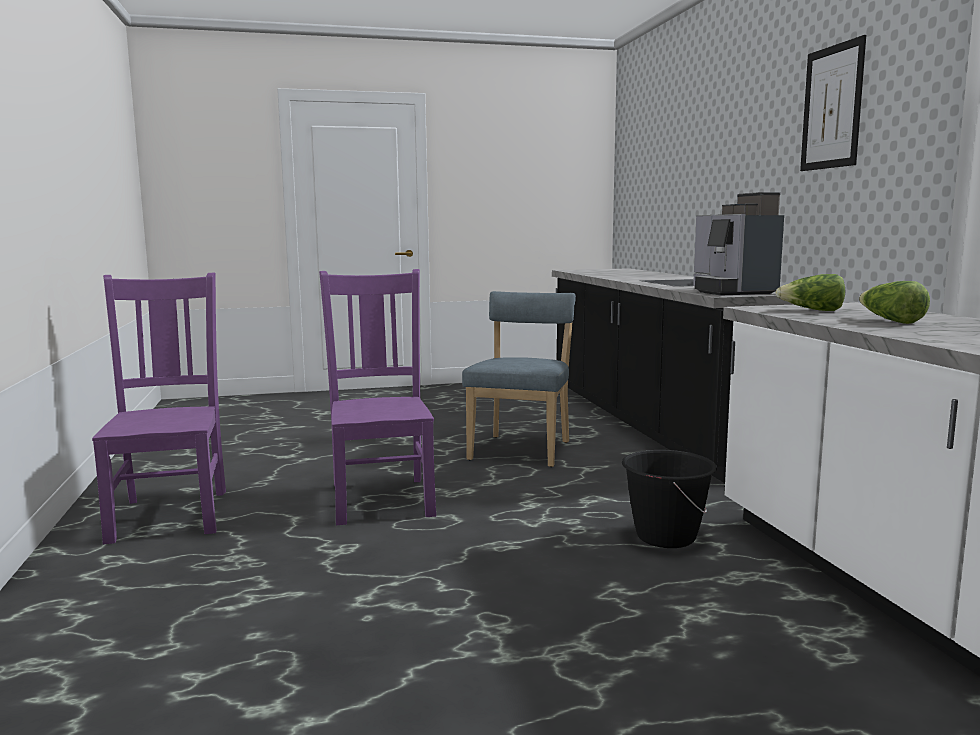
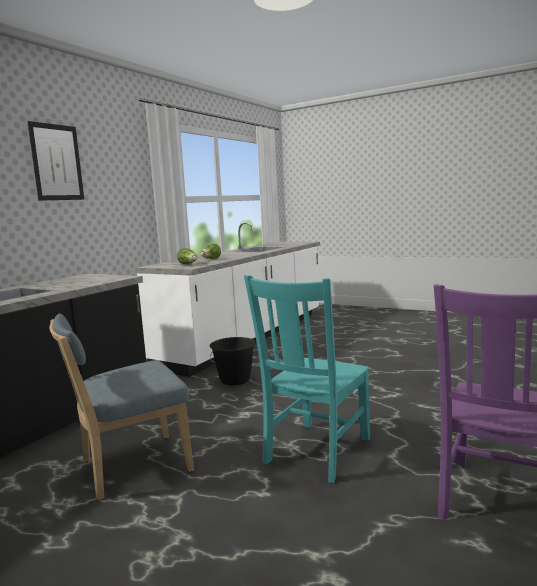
camera: 135 degrees left, 0 degrees up
purple chair [319,269,436,525] -> turquoise chair [244,275,370,483]
coffee machine [693,192,784,296] -> none

